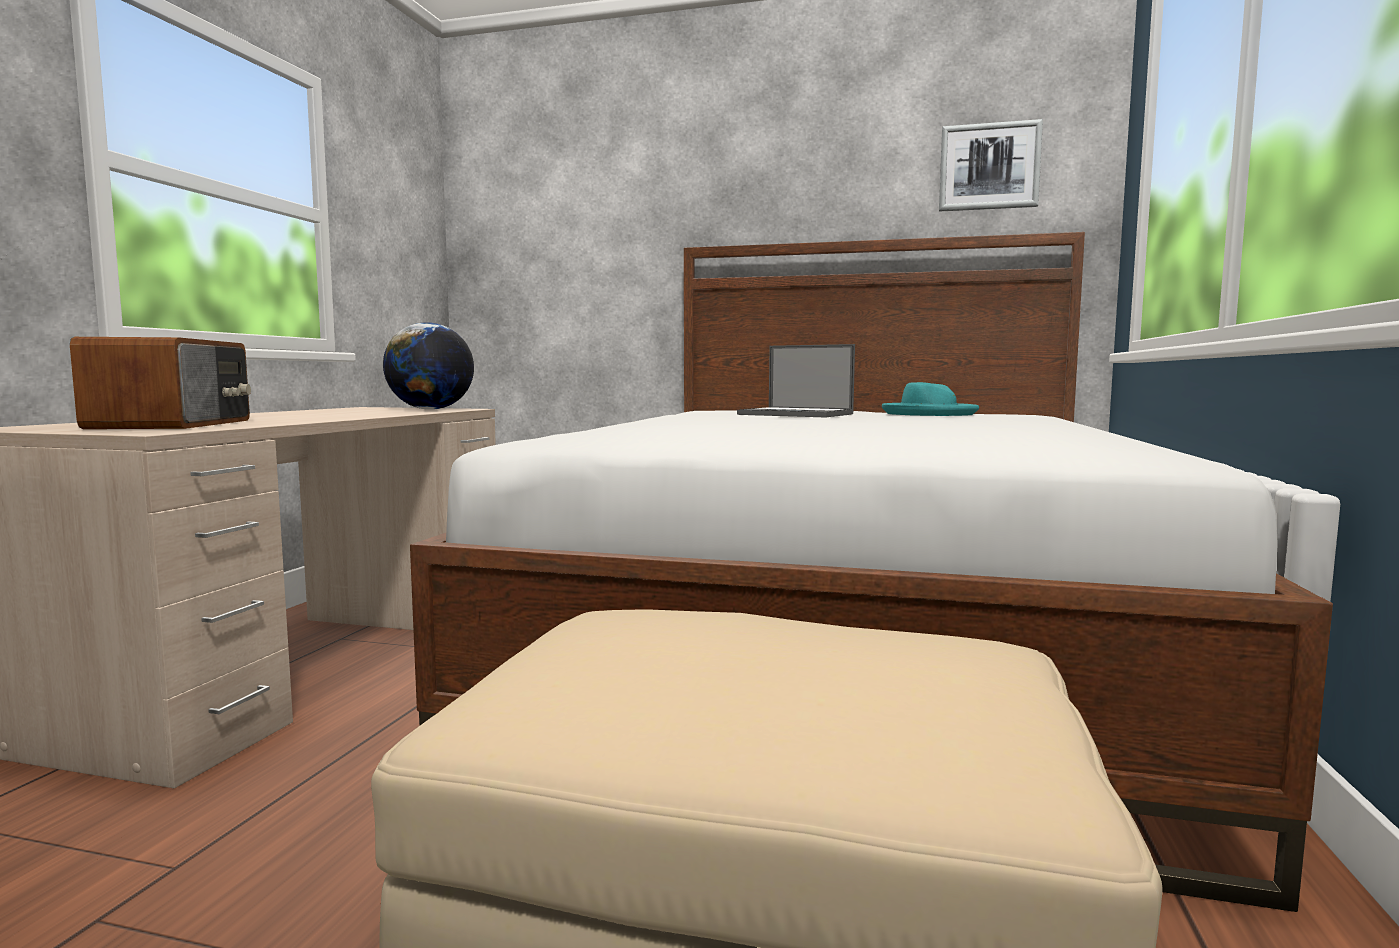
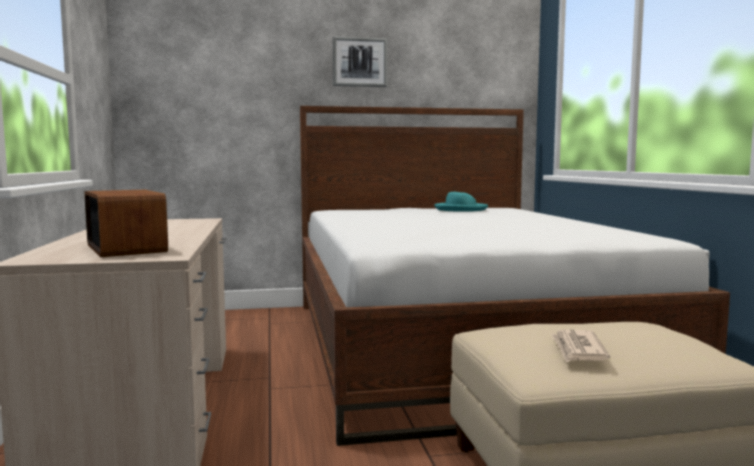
camera: 25 degrees left, 0 degrees up
globe [383,322,474,410] -> none
laptop [737,344,855,418] -> none
picture [939,119,1043,211] -> picture moved to [333,37,387,87]
none -> newspaper [551,329,610,363]

